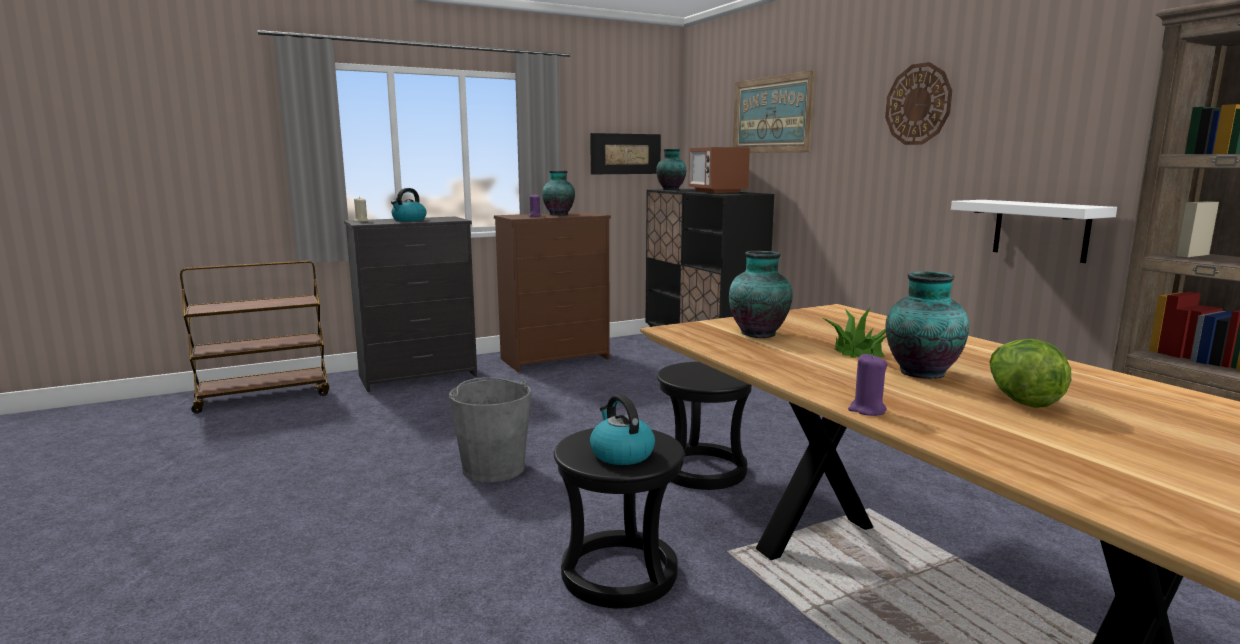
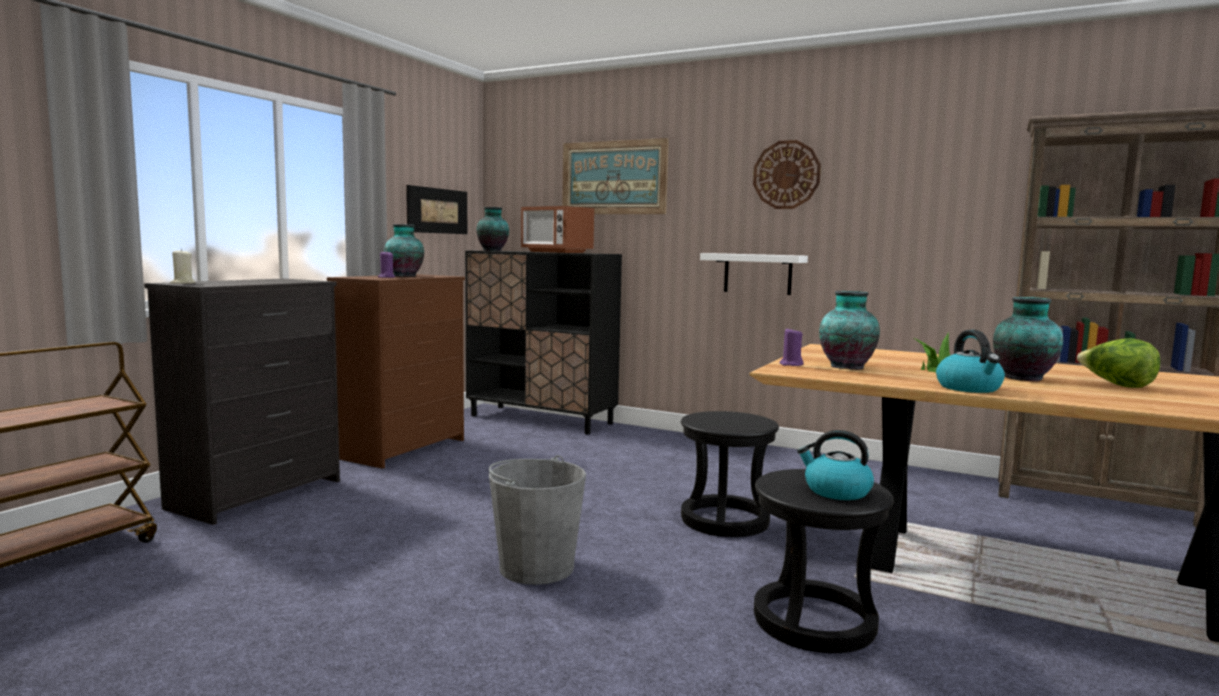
camera: 35 degrees left, 5 degrees down
kettle [391,188,427,222] -> kettle moved to [936,330,1005,393]
purple candle [848,353,888,416] -> purple candle moved to [780,327,803,366]
white shelf [951,200,1117,263] -> white shelf moved to [700,253,808,295]

